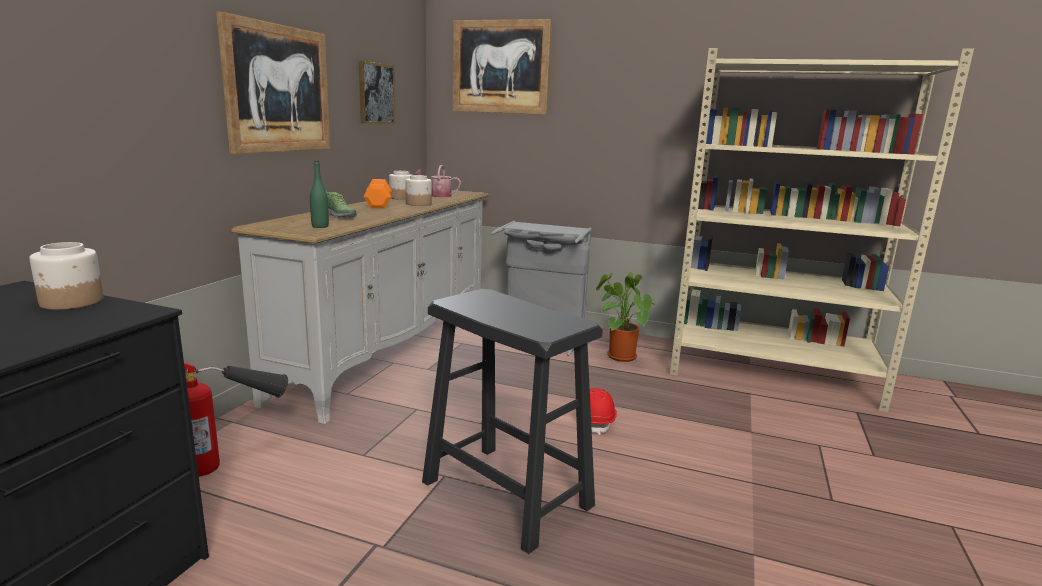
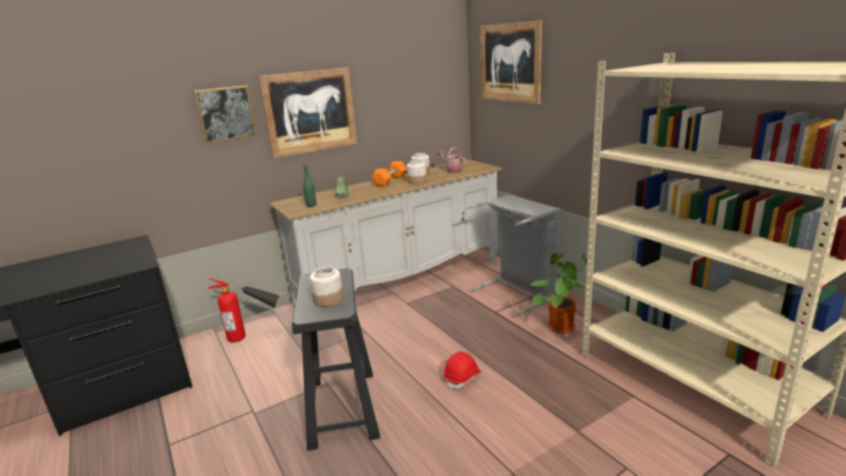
camera: 40 degrees right, 5 degrees up
jar [29,242,104,310] -> jar moved to [310,267,343,307]
picture [359,61,395,124] -> picture moved to [194,85,257,143]

